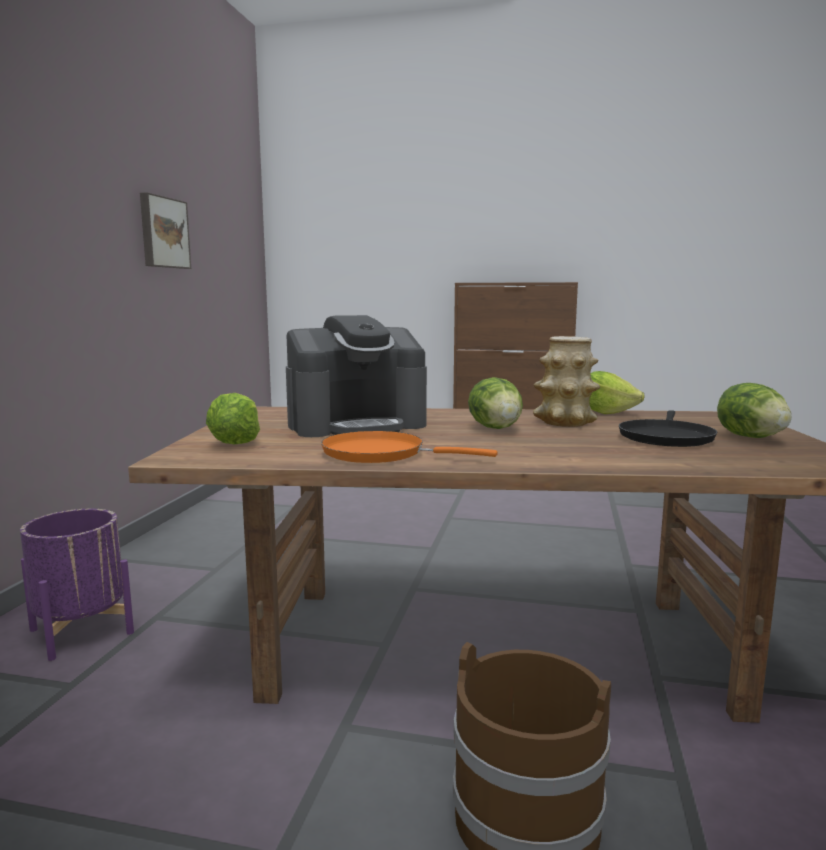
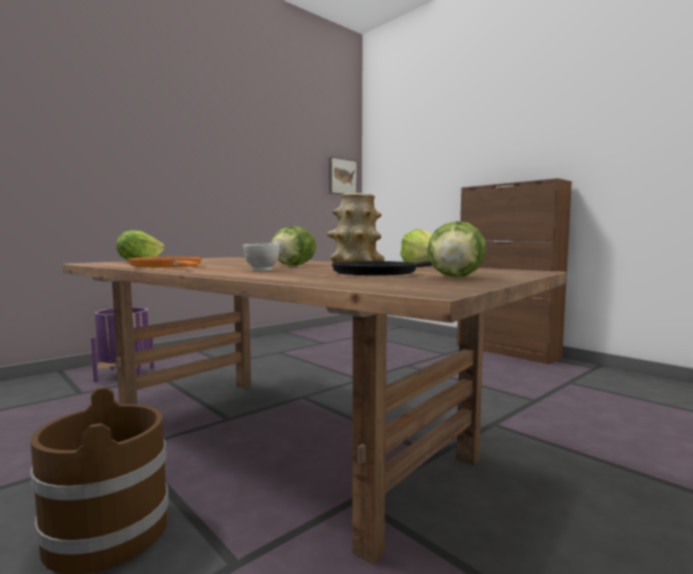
camera: 35 degrees right, 5 degrees down
picture [140,192,191,269] -> picture moved to [329,157,357,195]
coffee machine [286,315,427,437] -> none
none -> white bowl [243,243,280,271]

